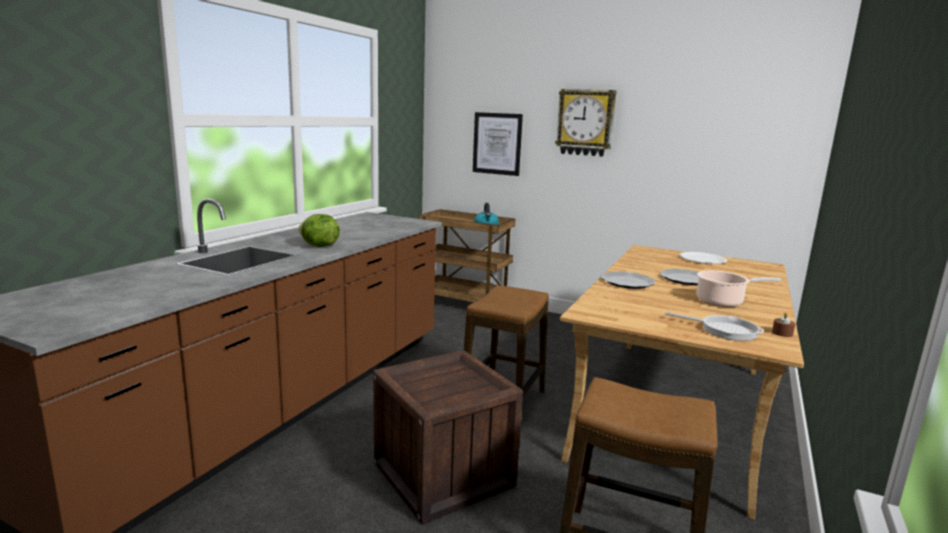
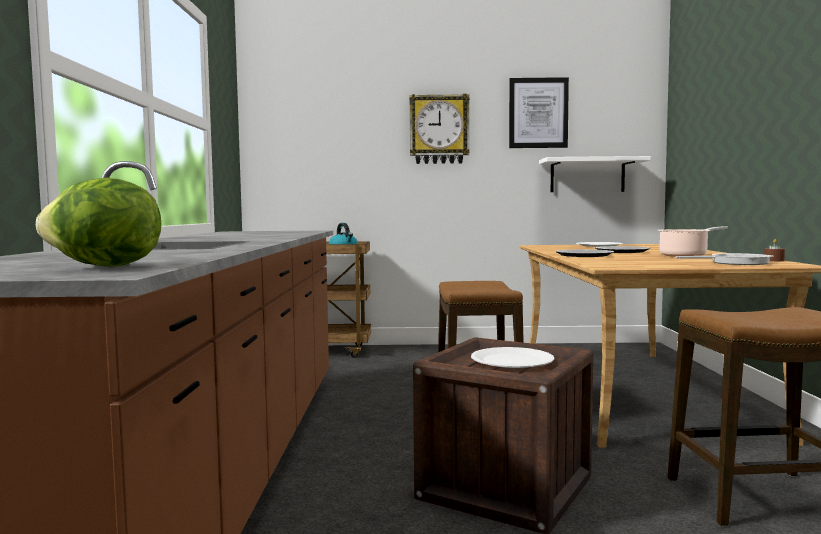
camera: 25 degrees left, 10 degrees down
lettuce [298,214,340,247] -> lettuce moved to [36,178,161,267]
picture [473,112,523,176] -> picture moved to [509,77,569,148]
none -> white plate [471,347,554,368]
none -> white shelf [539,156,651,192]

